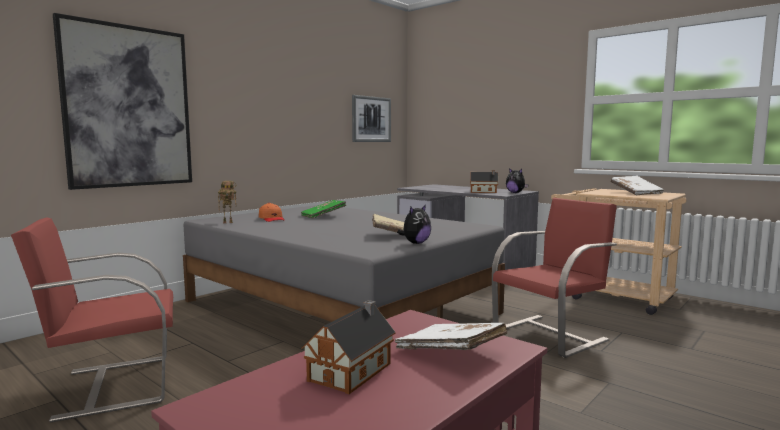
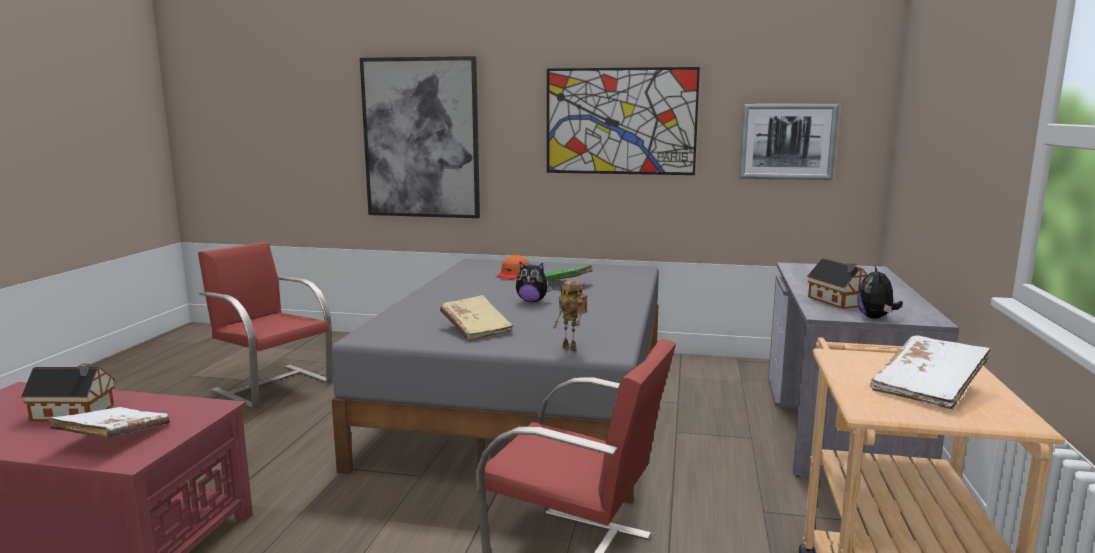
camera: 60 degrees right, 5 degrees up
toy robot [218,181,237,223] -> toy robot moved to [554,281,587,352]
plush toy [397,204,431,244] -> plush toy moved to [516,262,552,302]
none -> picture [547,67,700,175]

